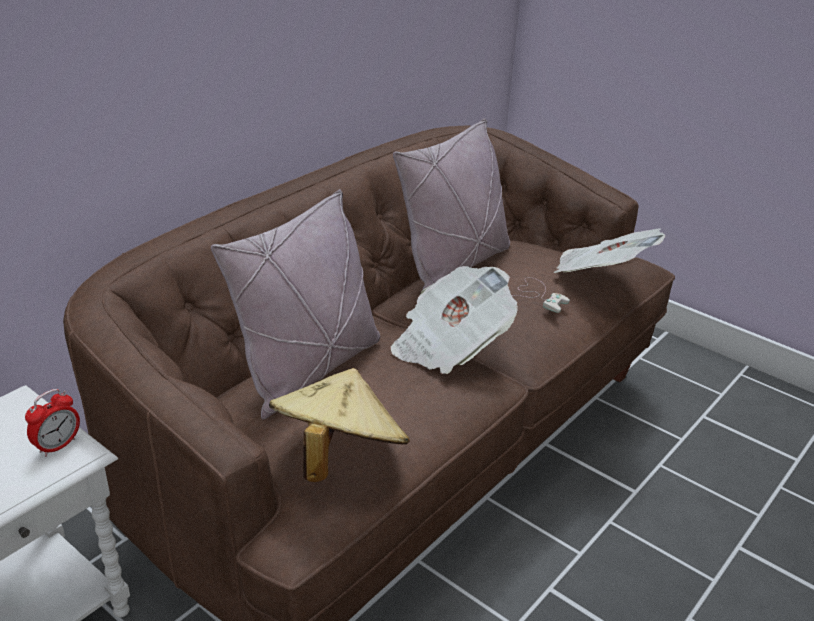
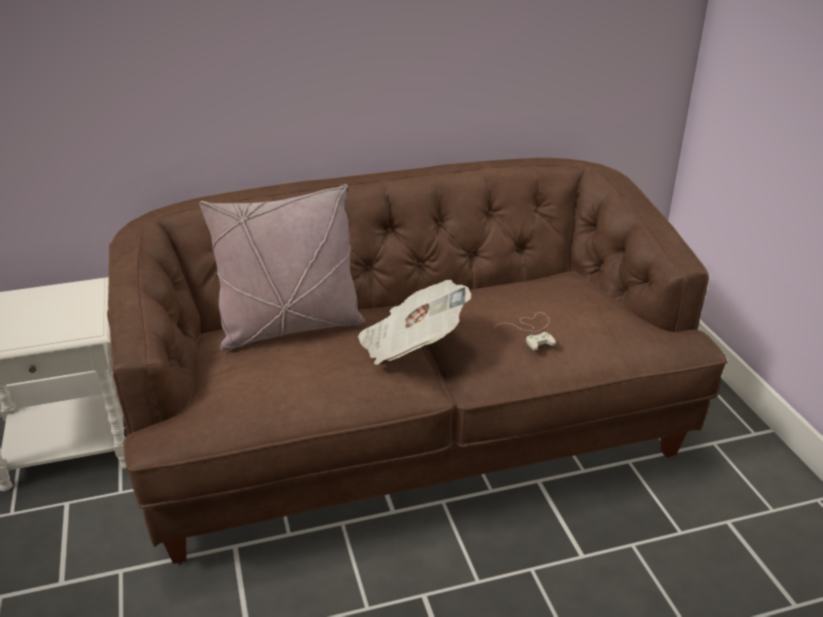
camera: 35 degrees right, 0 degrees up
alarm clock [25,389,80,457] -> none
beige hat [269,368,410,482] -> none
purple pillow [393,118,510,291] -> none
newspaper [554,228,665,273] -> none

